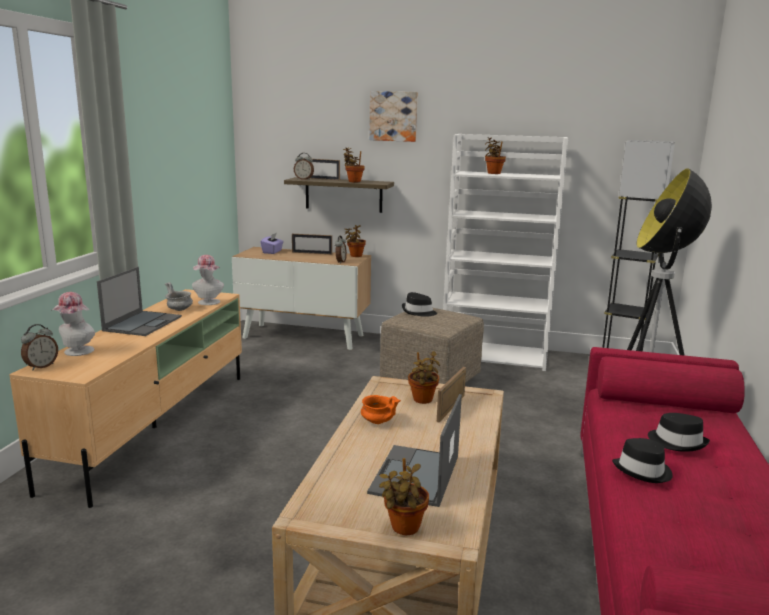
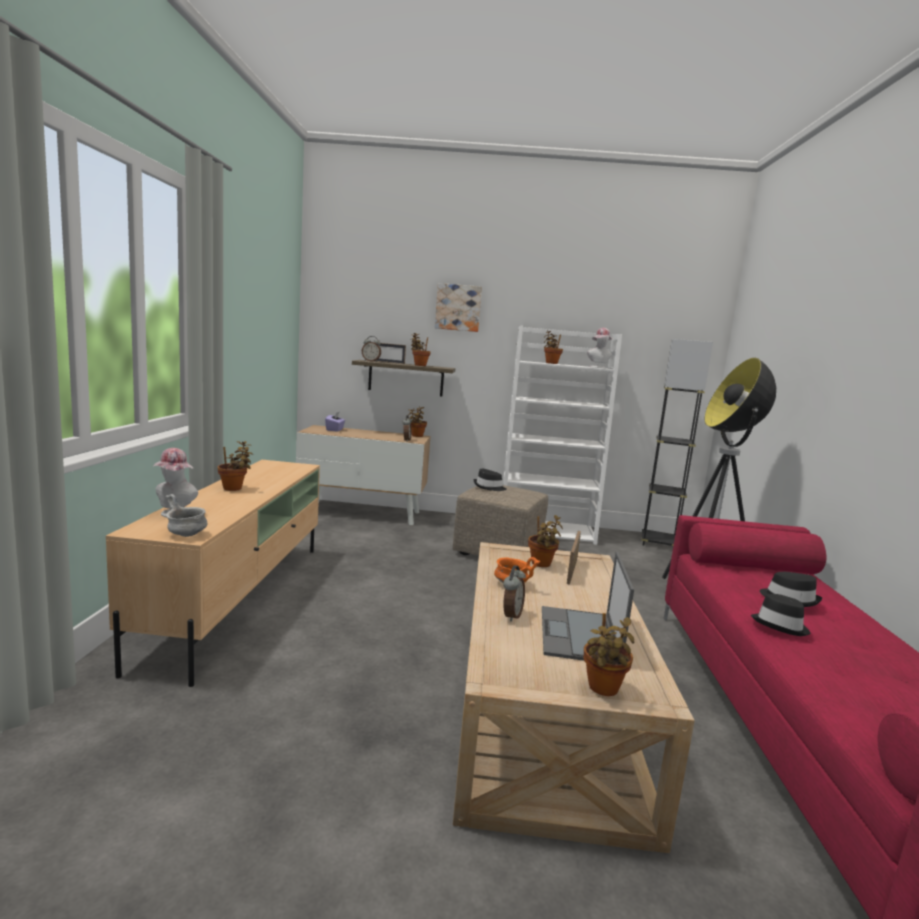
camera: 10 degrees left, 5 degrees down
alarm clock [21,324,58,370] -> alarm clock moved to [503,565,526,622]
laptop [97,267,182,336] -> potted plant [218,441,253,491]
grey bowl [165,282,193,311] -> grey bowl moved to [165,494,208,537]
hat [192,255,224,305] -> hat moved to [587,328,613,368]
picture frame [292,234,332,255] -> none

